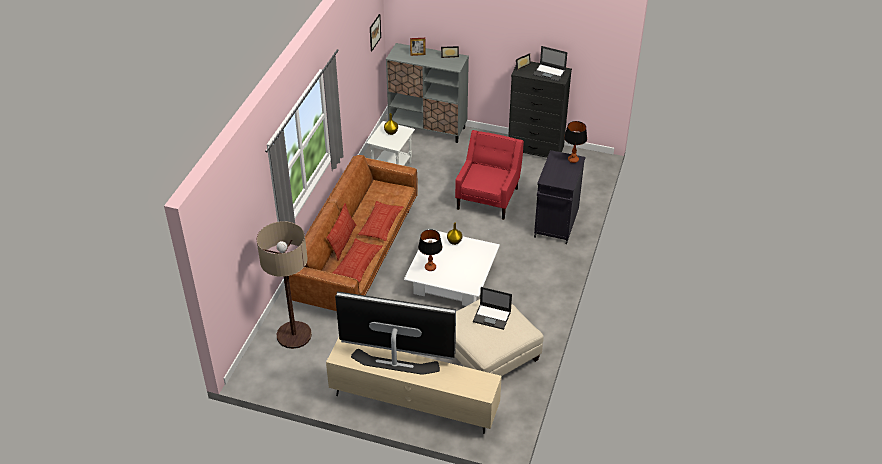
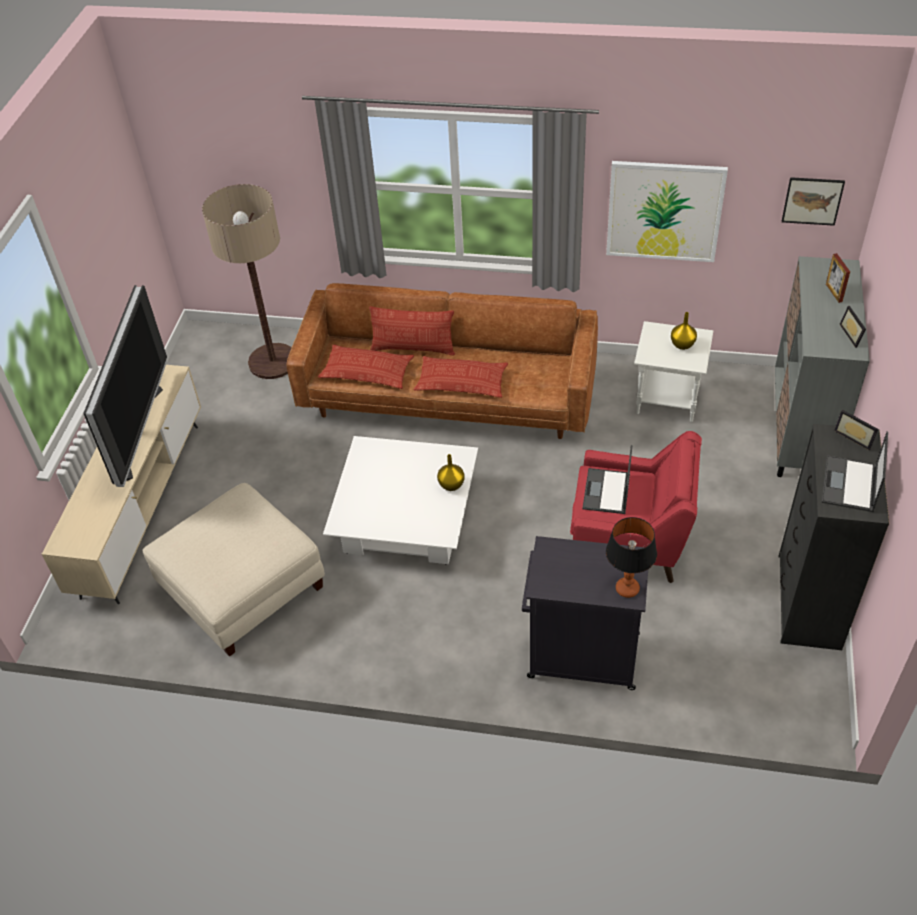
camera: 85 degrees right, 5 degrees up
table lamp [418,230,442,271] -> none
laptop [473,287,512,330] -> laptop moved to [582,445,632,514]
none -> picture [606,161,728,262]

